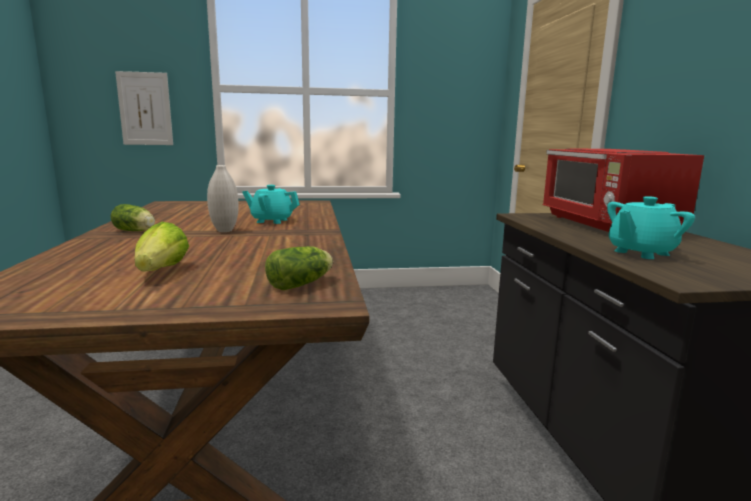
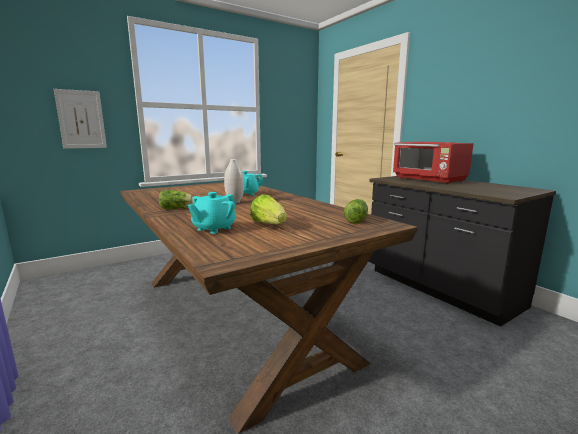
camera: 25 degrees left, 0 degrees up
turquoise teapot [607,196,695,259] -> turquoise teapot moved to [188,192,236,234]

